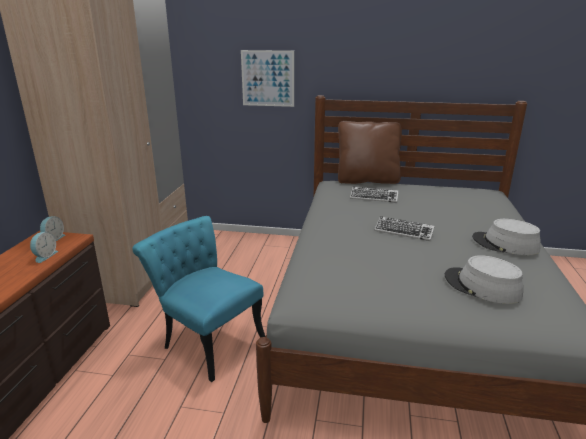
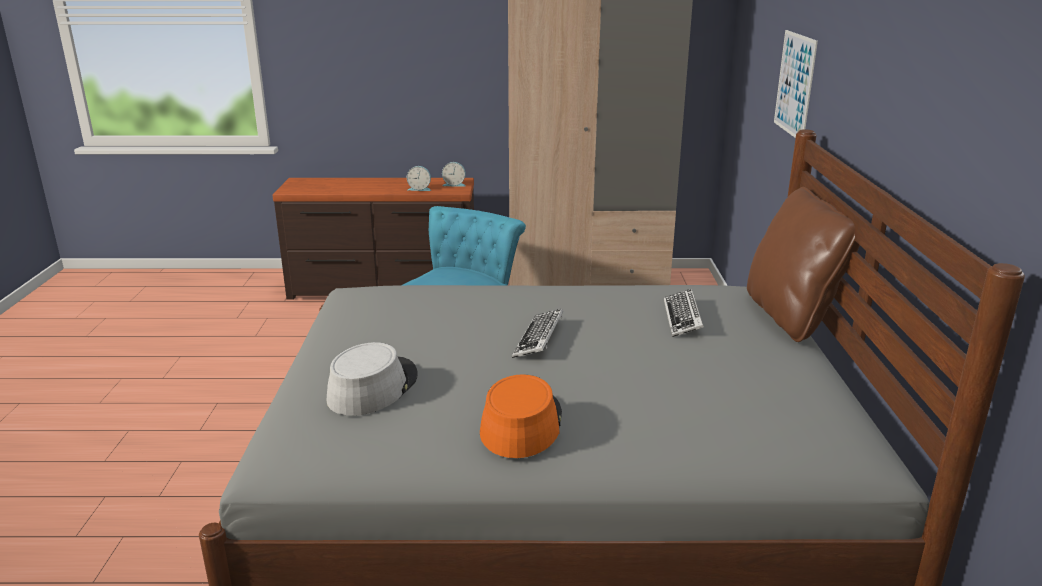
camera: 80 degrees right, 0 degrees up
grey hat [472,219,541,255] -> orange hat [480,374,562,458]

